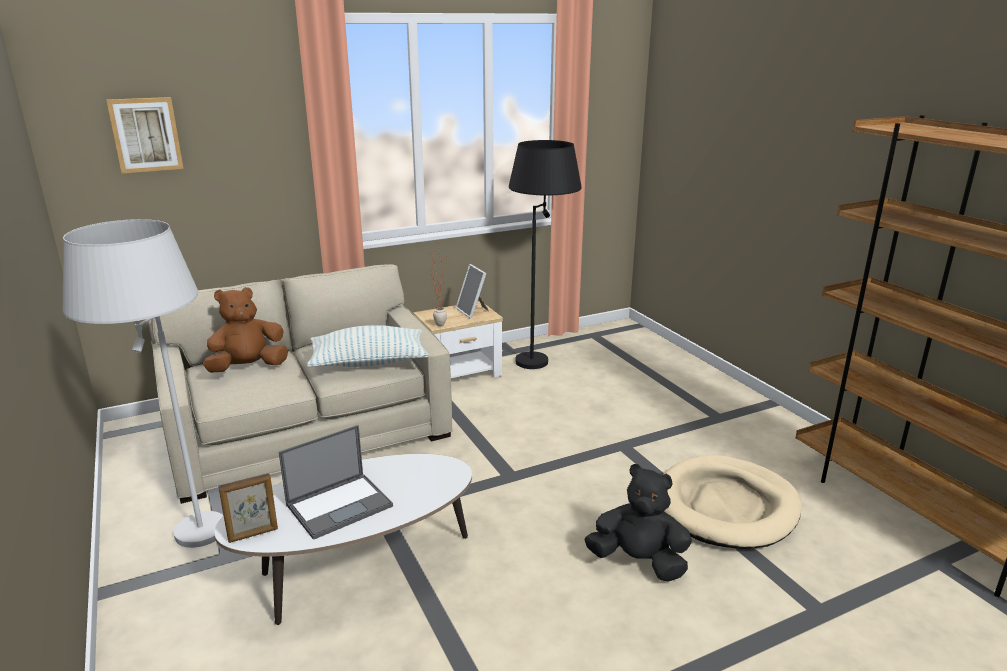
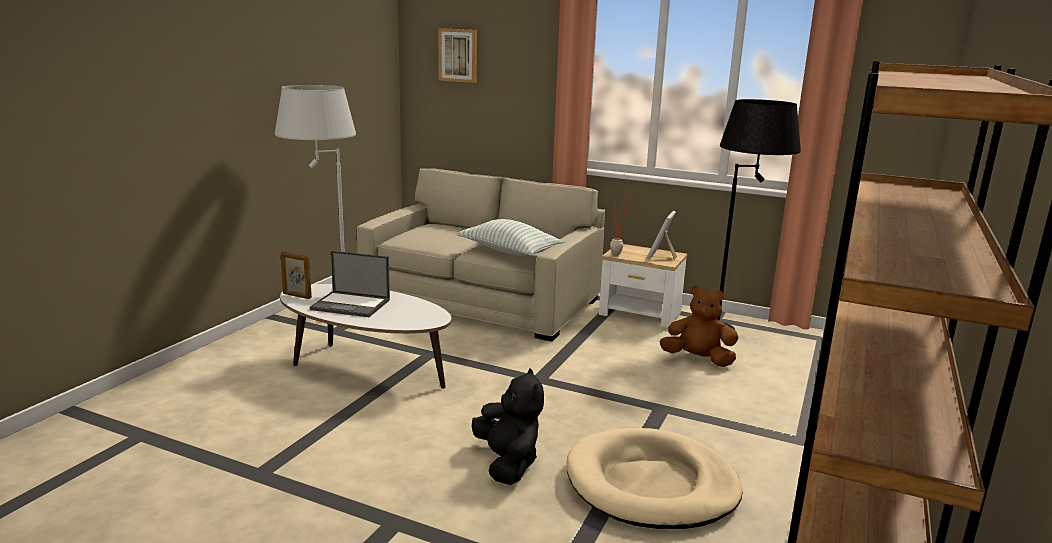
camera: 50 degrees right, 5 degrees down
brown plush toy [203,287,288,373] -> brown plush toy moved to [660,285,739,367]

